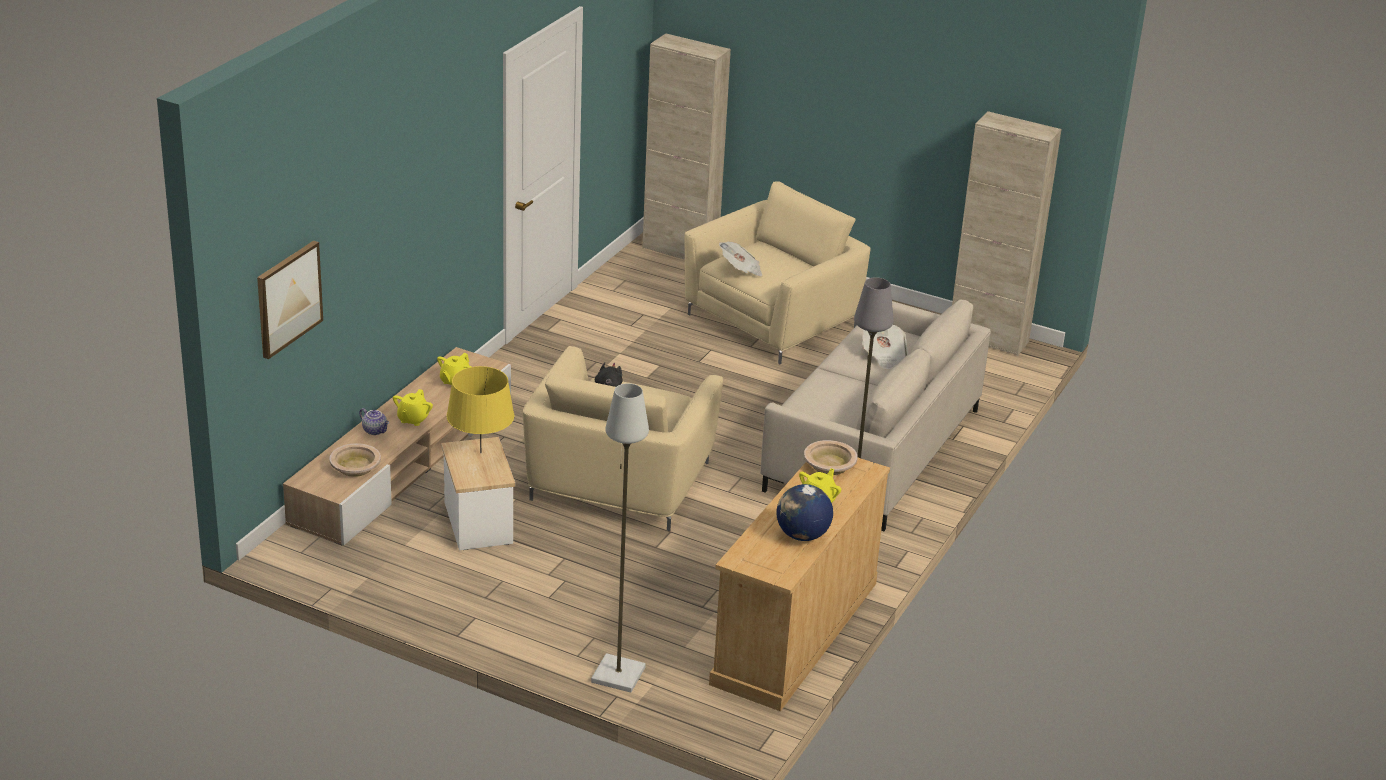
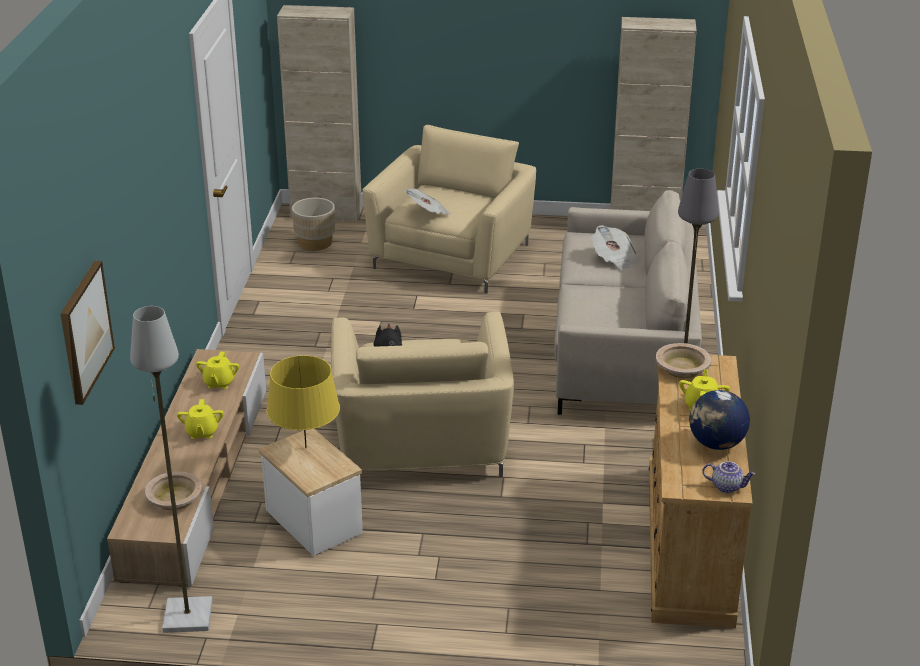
camera: 20 degrees left, 0 degrees up
teapot [359,408,389,435] -> teapot moved to [702,461,756,493]
grey floor lamp [591,383,649,693] -> grey floor lamp moved to [130,306,213,633]
none -> beige planter [292,198,335,251]

